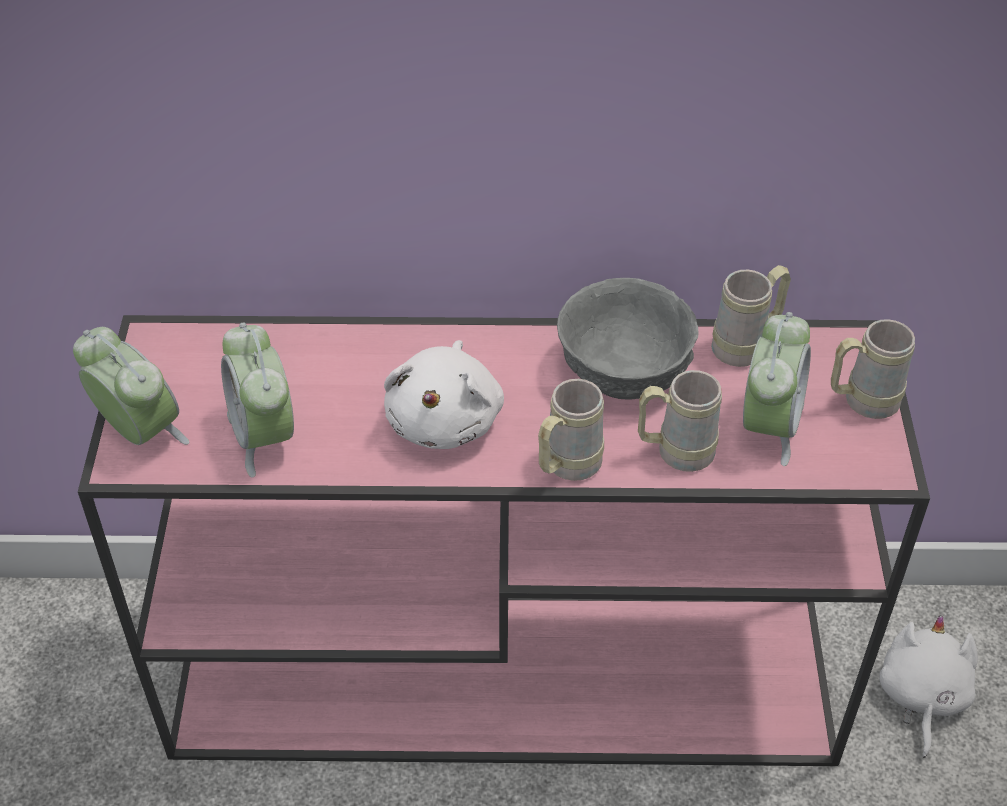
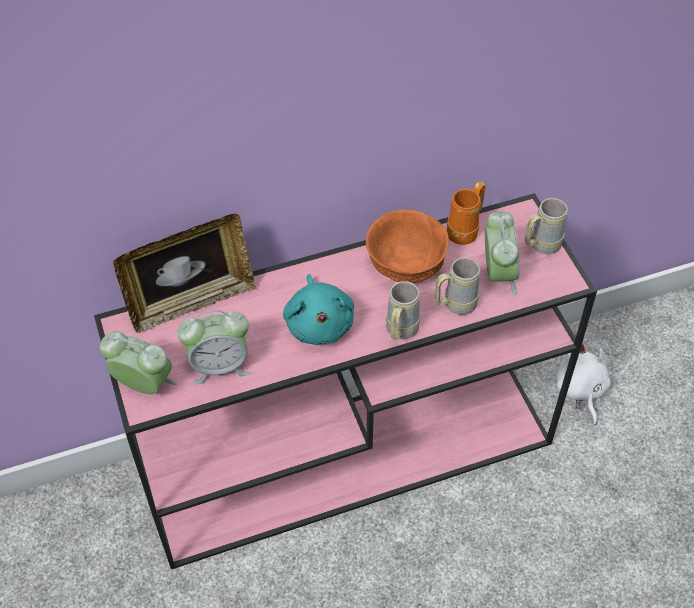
camera: 20 degrees left, 5 degrees up
alarm clock [221,323,294,477] -> alarm clock turned 60 degrees counterclockwise [177,310,251,384]
white plush toy [384,340,504,449] -> turquoise plush toy [283,274,354,345]
grey bowl [557,278,698,399] -> orange bowl [366,210,449,283]
beige mug [711,265,791,367] -> orange mug [447,182,486,245]
none -> picture frame [113,214,256,333]

